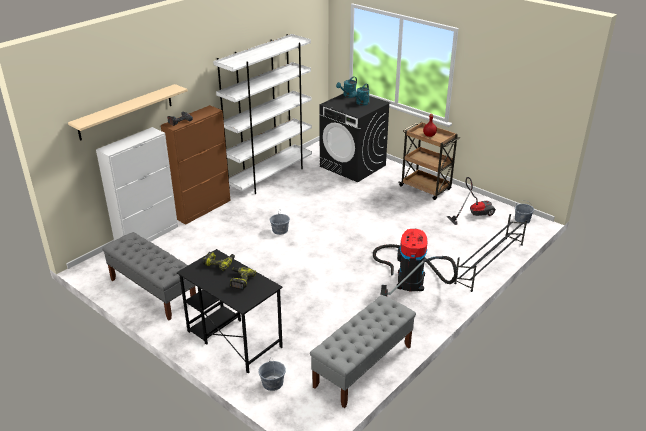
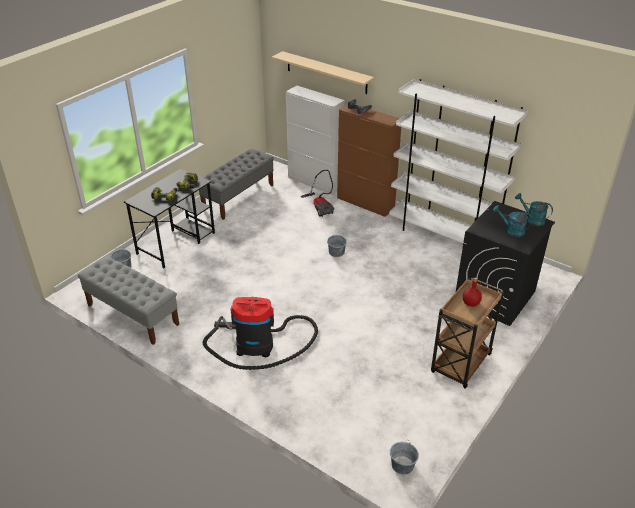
camera: 85 degrees right, 5 degrees up
vacuum cleaner [447,177,496,225] -> vacuum cleaner moved to [300,170,334,217]
black shoe rack [454,214,527,292] -> none

